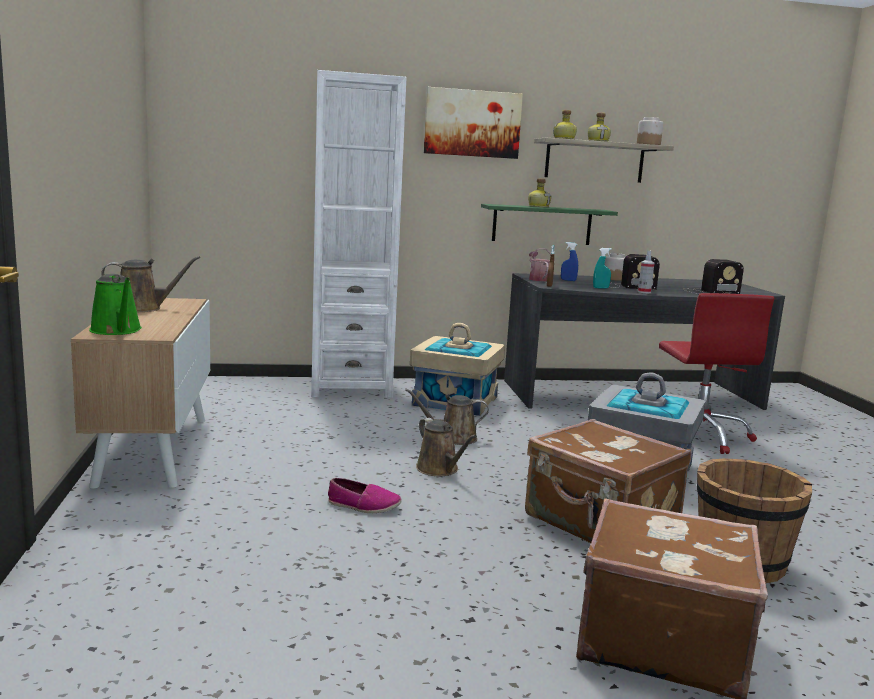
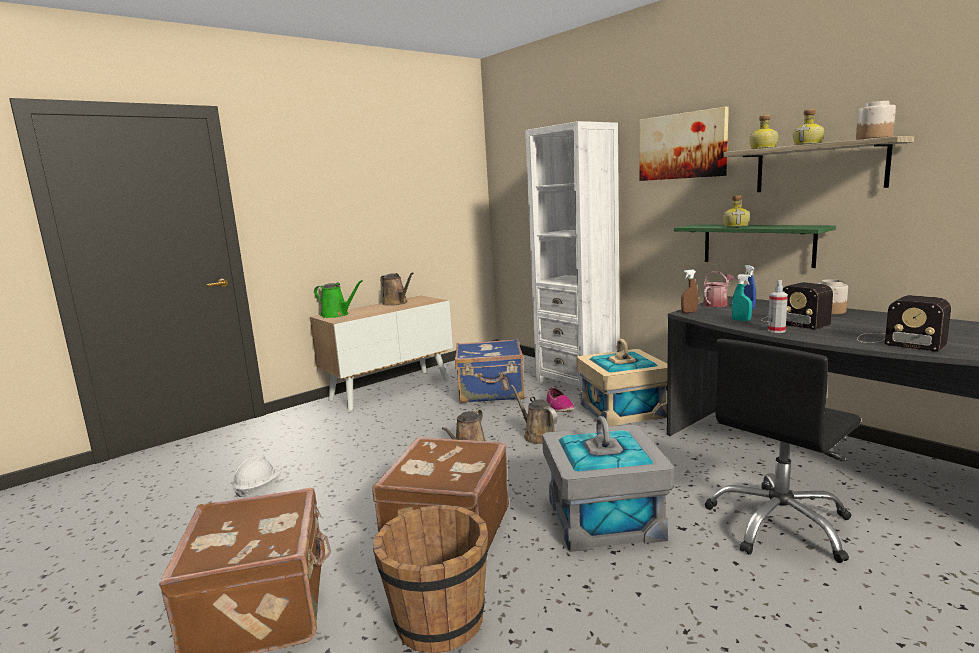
camera: 60 degrees right, 0 degrees up
green watering can [89,274,142,335] -> green watering can turned 90 degrees counterclockwise [314,280,363,318]
shoe [328,478,402,513] -> shoe moved to [546,388,575,412]
red office chair [659,293,774,454] -> black office chair [705,339,861,563]
none -> white hard hat [233,455,281,497]
none -> blue suitcase [455,339,524,403]

